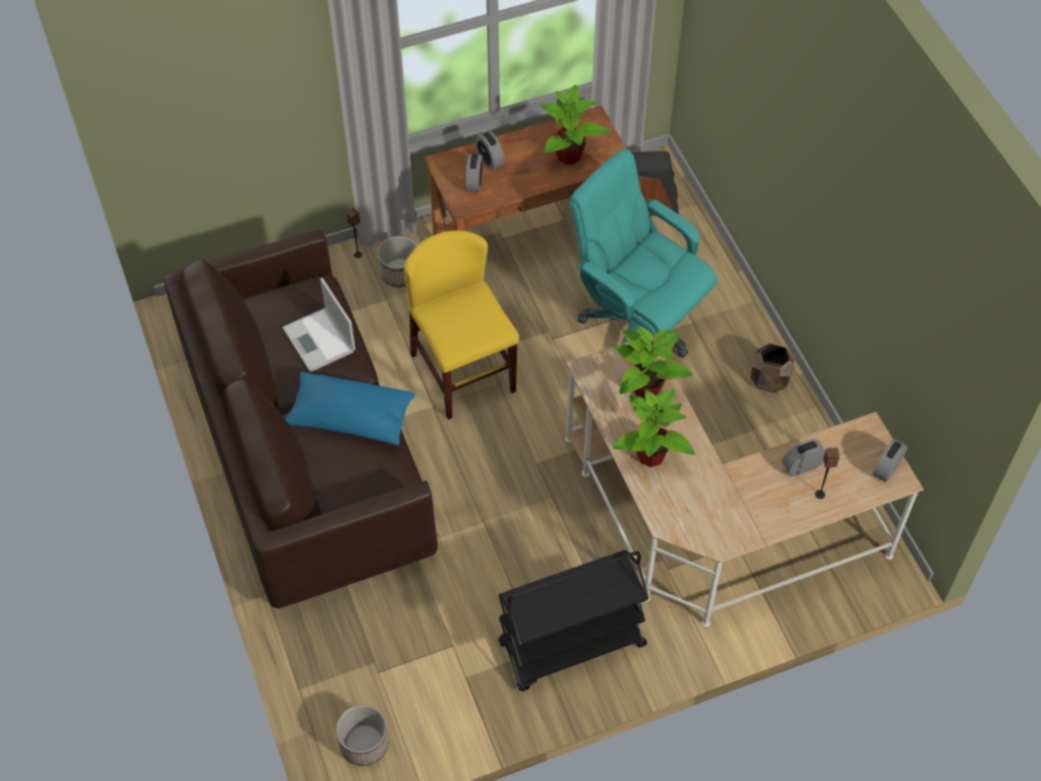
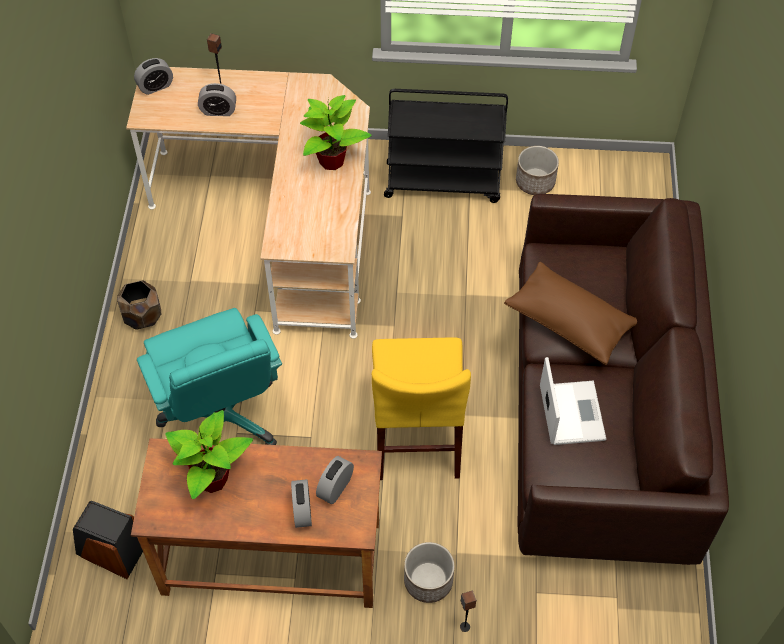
camera: 155 degrees left, 0 degrees up
blue pillow [285,372,415,446] -> brown pillow [504,262,637,365]
planter [336,705,389,766] -> planter moved to [516,146,559,195]
potted plant [614,326,693,399] -> none

